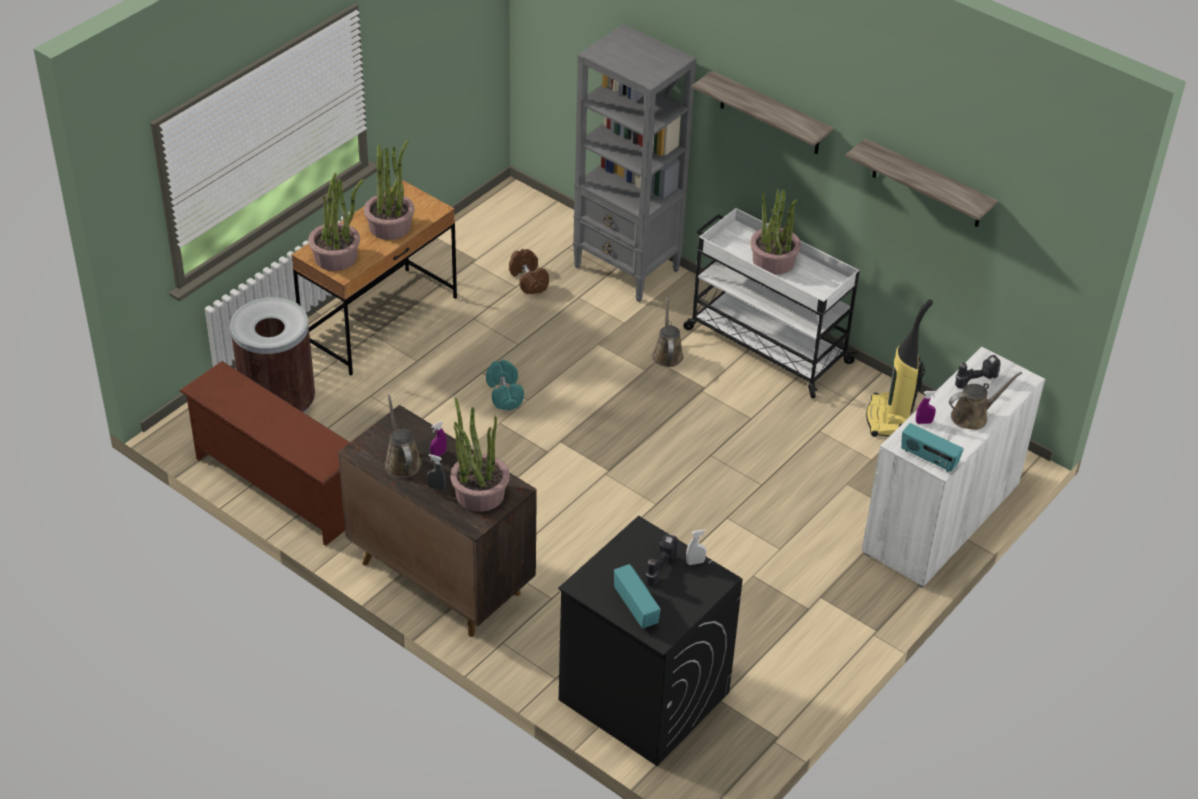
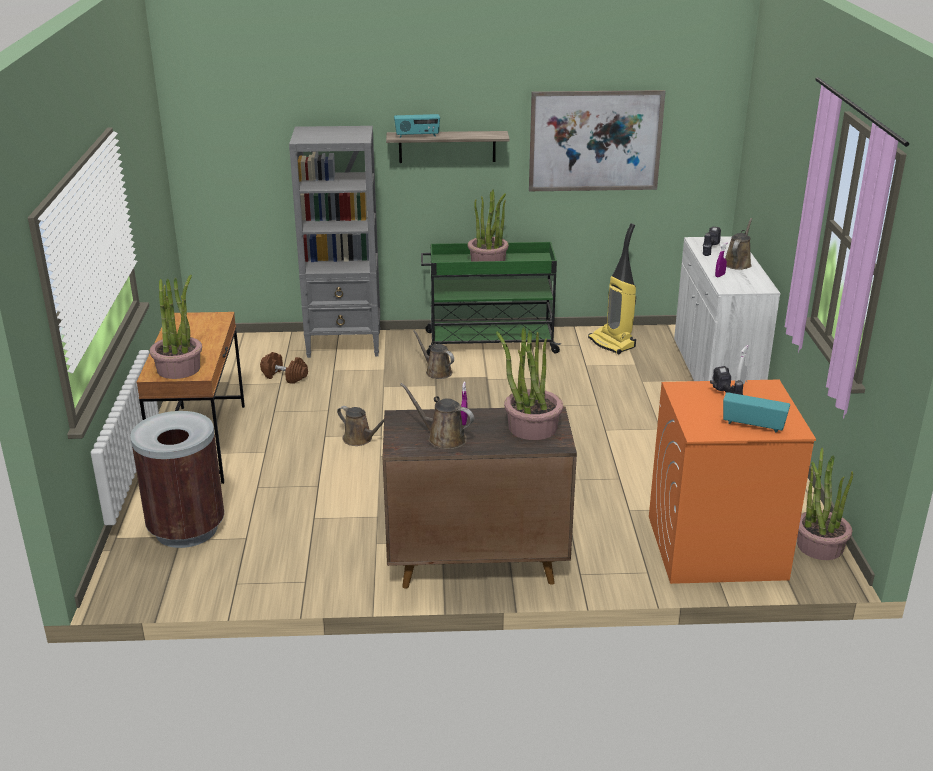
camera: 40 degrees left, 15 degrees down
brown shoe rack [179,361,350,546] -> none
potted plant [364,140,415,240] -> potted plant moved to [797,448,853,560]
grey spray bottle [427,454,446,491] -> none
turquoise dumbbell [486,360,524,410] -> brown watering can [337,406,384,446]
black washing machine [558,516,743,766] -> orange washing machine [649,379,816,584]
white cart [683,208,860,398] -> green cart [421,242,561,355]
shelf [845,138,998,227] -> picture [529,90,666,191]
radio [901,423,964,472] -> radio moved to [394,114,440,138]

